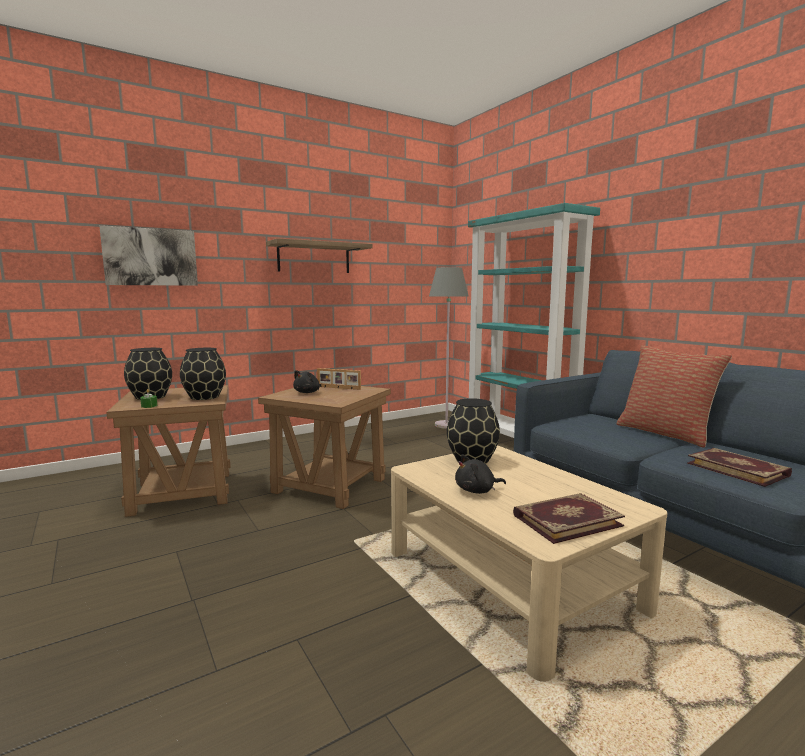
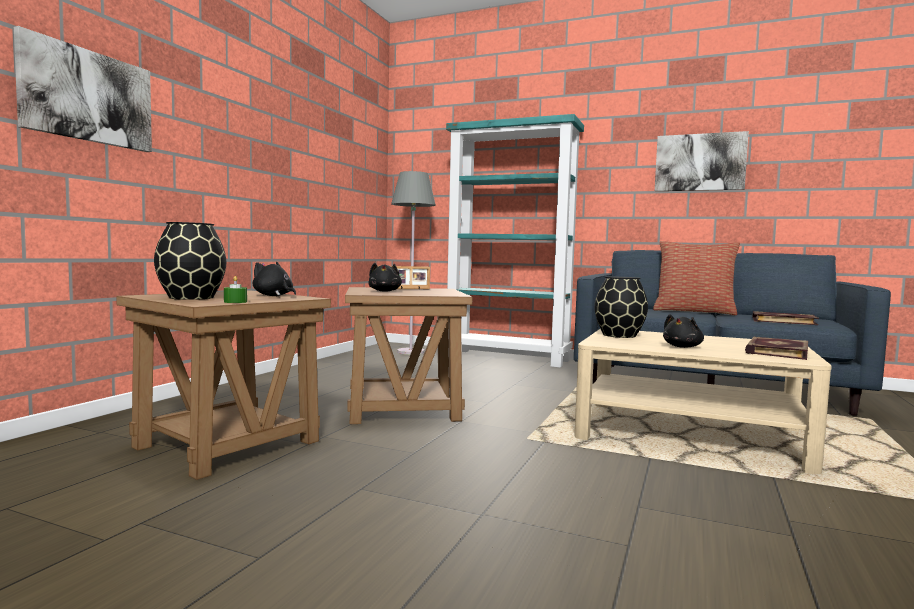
camera: 35 degrees left, 5 degrees down
black vase [180,348,226,400] -> black plush toy [253,262,296,296]
shelf [266,238,373,273] -> none
none -> picture [655,131,749,191]

